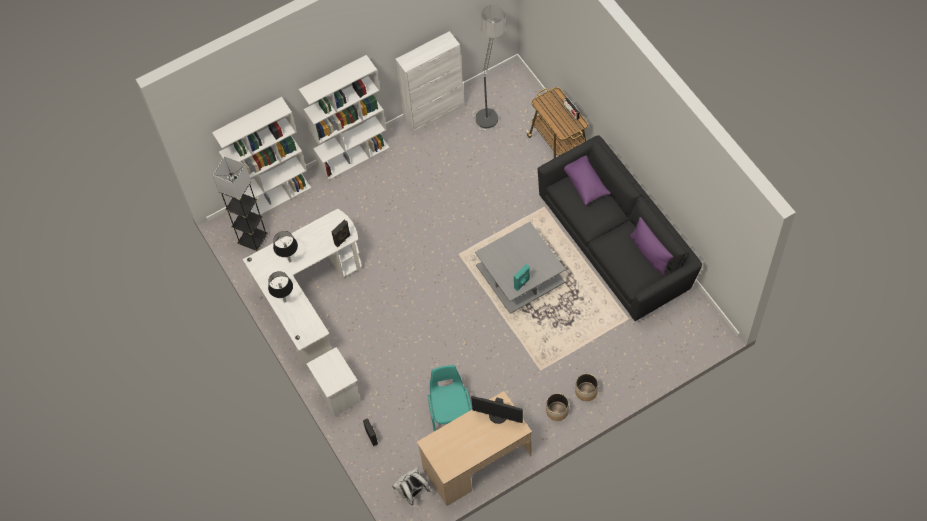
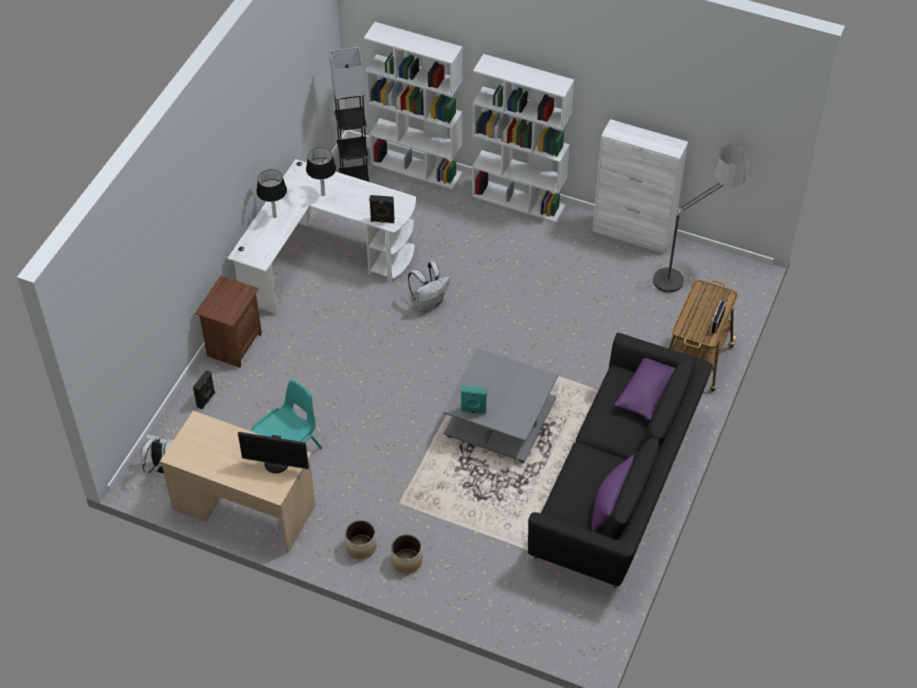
camera: 50 degrees right, 10 degrees down
white nightstand [307,347,361,417] -> brown nightstand [195,276,262,369]
monitor [471,396,523,424] -> monitor turned 60 degrees counterclockwise [238,432,309,473]
none -> white backpack [408,261,450,312]

